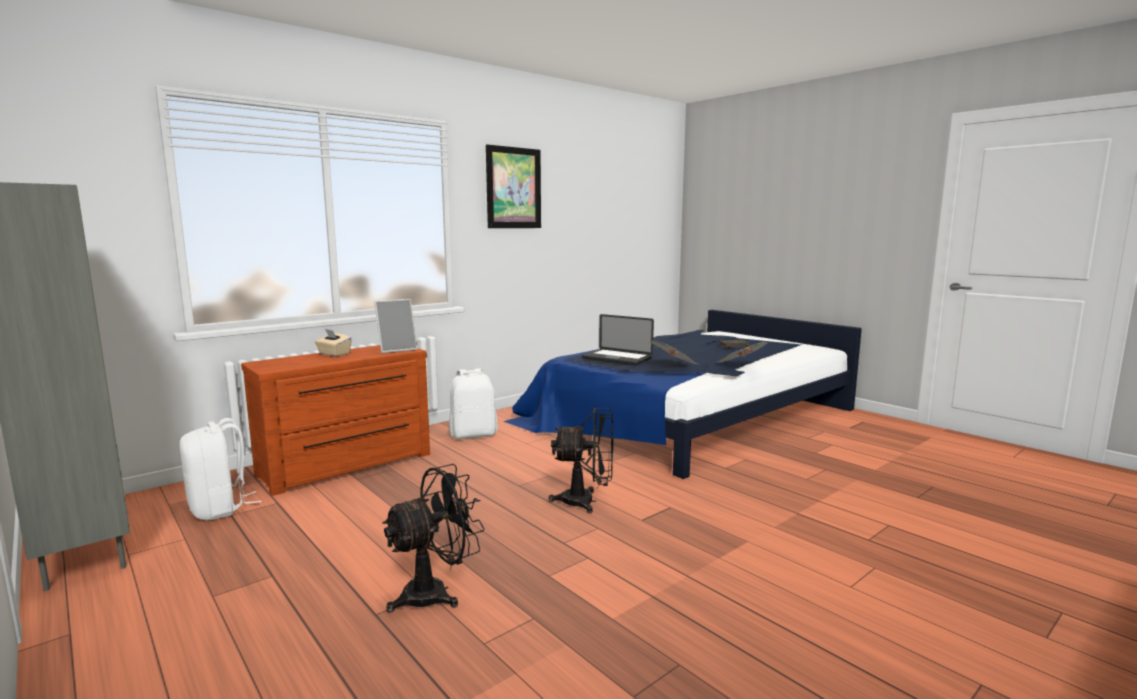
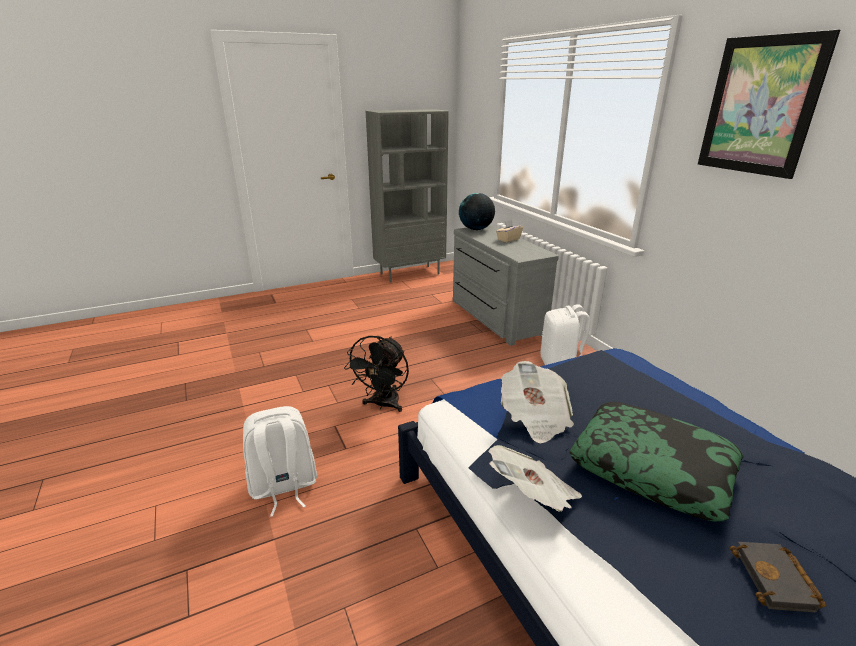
camera: 105 degrees right, 15 degrees up
white backpack [180,418,262,520] -> white backpack moved to [243,406,317,517]
brown dresser [241,345,430,496] -> grey dresser [453,225,559,346]
picture frame [374,299,418,353] -> none
black fan [383,464,485,613] -> none
laptop [582,314,654,365] -> none
none -> globe [459,193,495,230]
none -> pillow [570,402,743,521]

